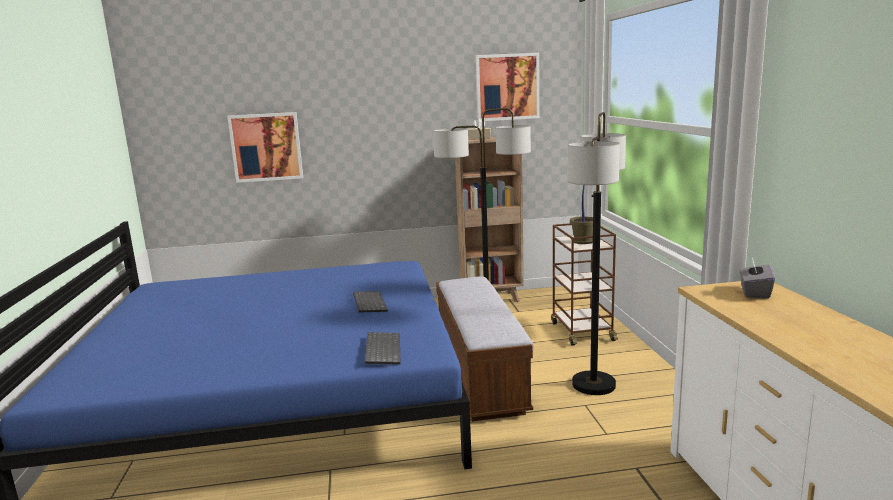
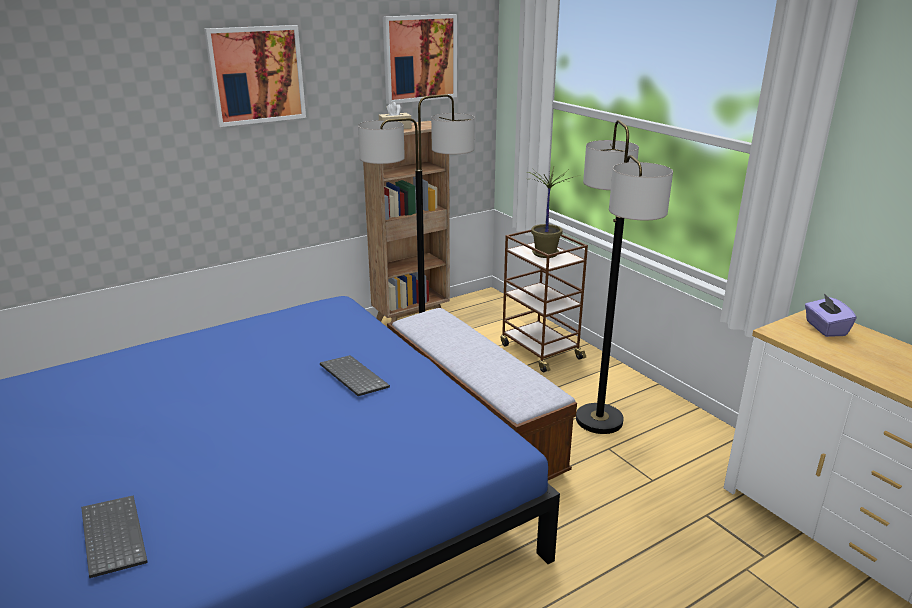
camera: 25 degrees left, 10 degrees up
picture [227,112,303,183] -> picture moved to [204,25,306,127]
keyboard [364,332,400,365] -> keyboard moved to [81,495,148,578]
grey tissue box [739,257,775,299] -> purple tissue box [805,293,857,337]

